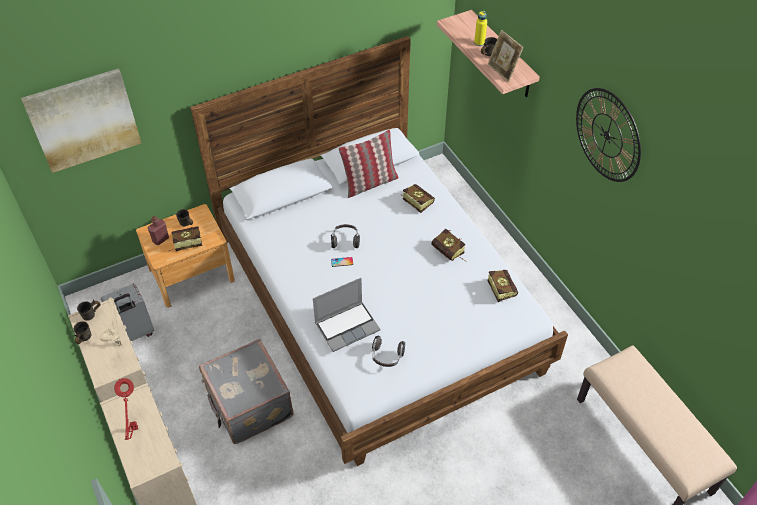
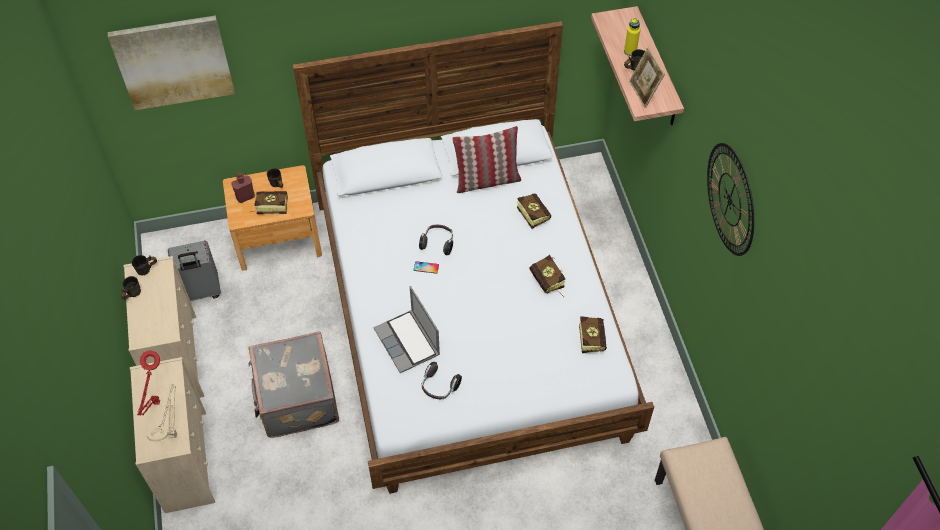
camera: 15 degrees right, 5 degrees up
beige table lamp [99,297,122,346] -> beige table lamp moved to [147,384,177,442]
laptop [313,278,380,352] -> laptop turned 75 degrees clockwise [374,286,440,373]

